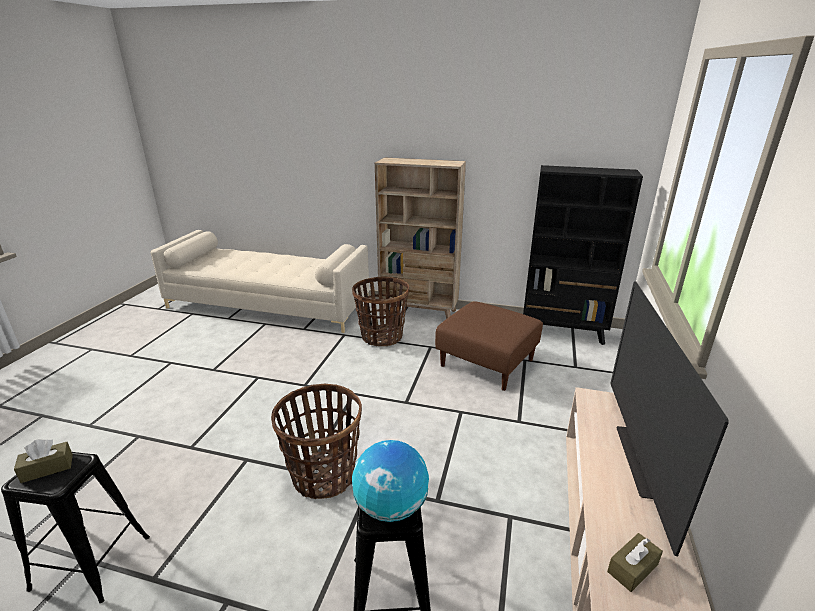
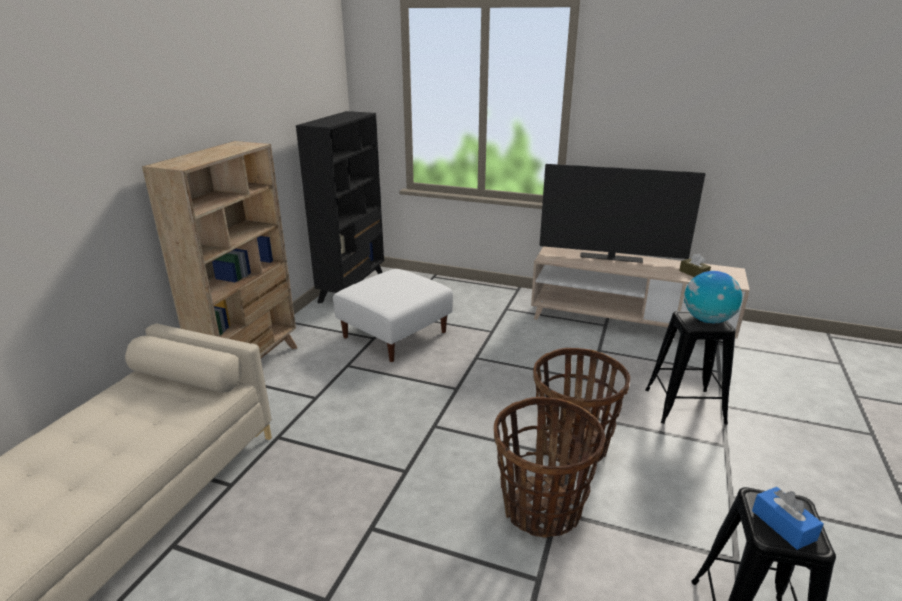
camera: 85 degrees left, 0 degrees up
brown tissue box [14,439,73,483] -> blue tissue box [752,487,824,550]
basket [352,277,409,346] -> basket moved to [494,397,605,538]
brown ottoman [435,301,543,391] -> white ottoman [333,269,453,362]

